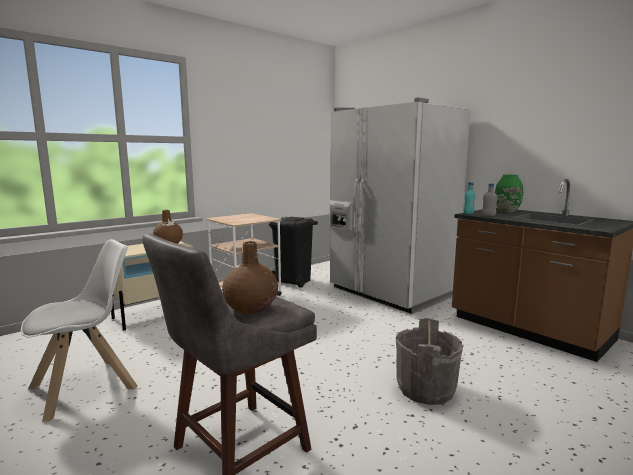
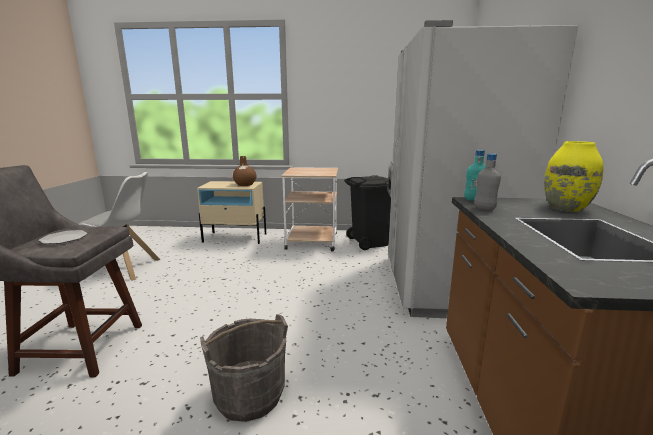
camera: 45 degrees right, 5 degrees up
brown vase [222,241,278,314] -> plate [39,230,88,244]
green vase [495,175,523,212] -> yellow vase [544,141,604,212]

